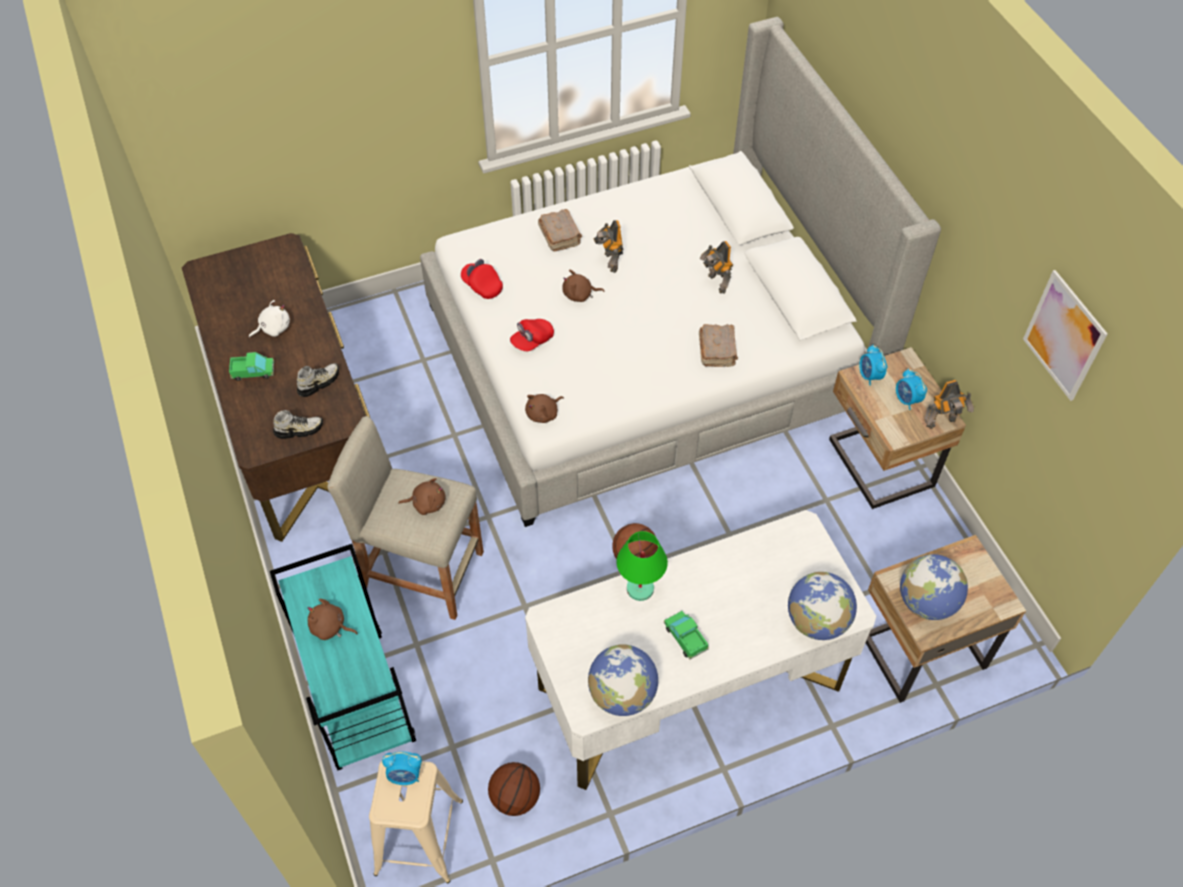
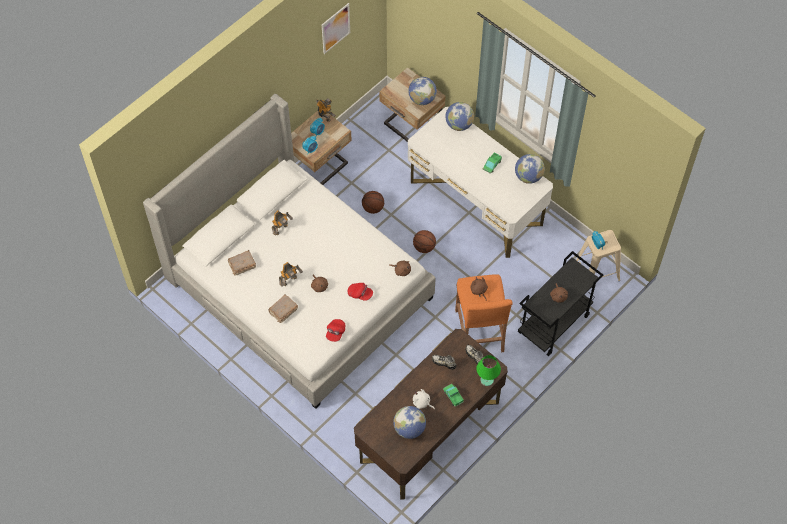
camera: 115 degrees left, 5 degrees up
turquoise cart [270,544,416,770] -> black cart [518,251,603,356]
beige stool [327,416,484,620] -> orange stool [455,274,513,353]
basketball [488,762,540,816] -> basketball moved to [362,191,384,214]
green table lamp [616,531,668,601] -> green table lamp moved to [476,355,501,386]
brown book [699,324,738,367] -> brown book moved to [228,250,256,276]
none -> globe [393,406,426,439]

